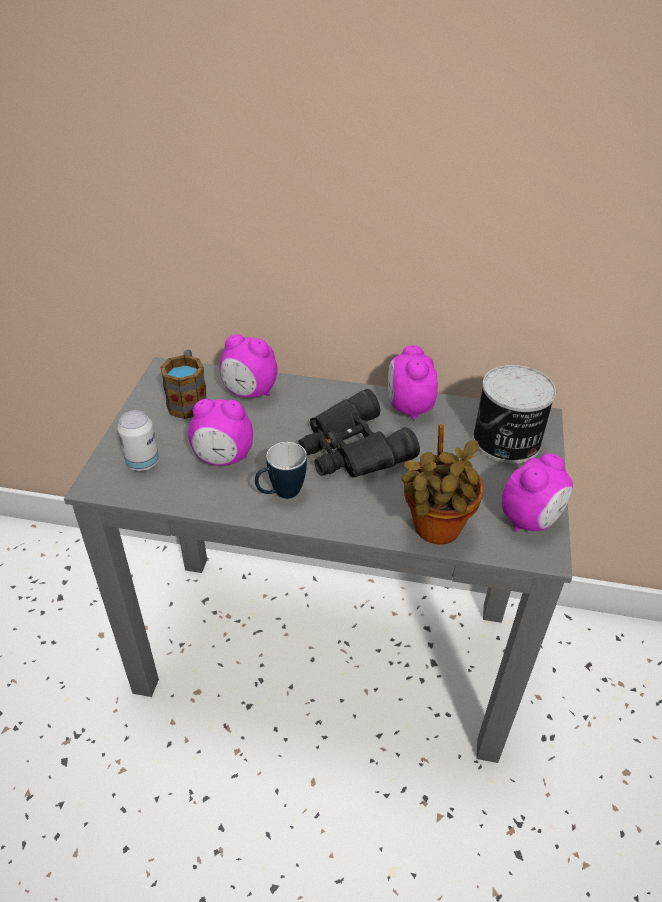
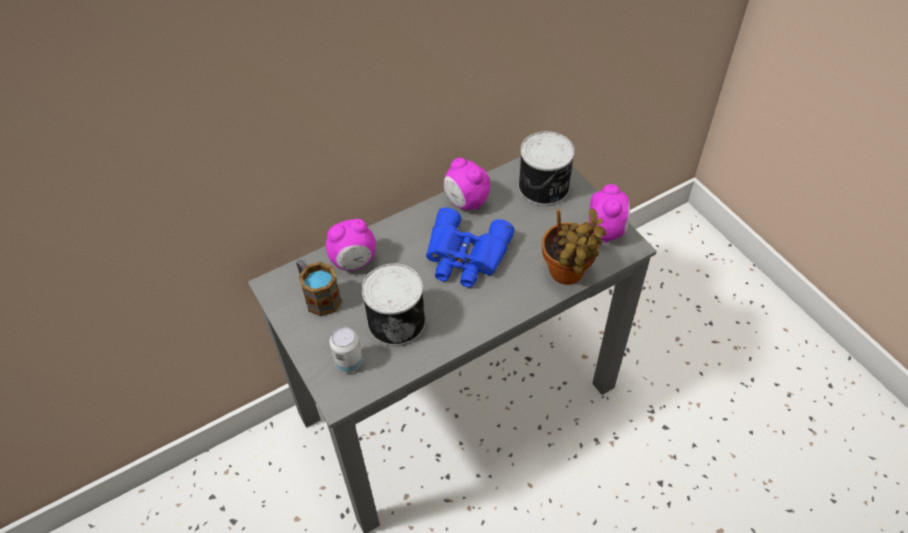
camera: 40 degrees left, 10 degrees up
alarm clock [188,399,253,466] -> can [361,263,426,347]
mug [255,442,307,499] -> none
black binoculars [298,389,420,478] -> blue binoculars [426,207,514,288]

